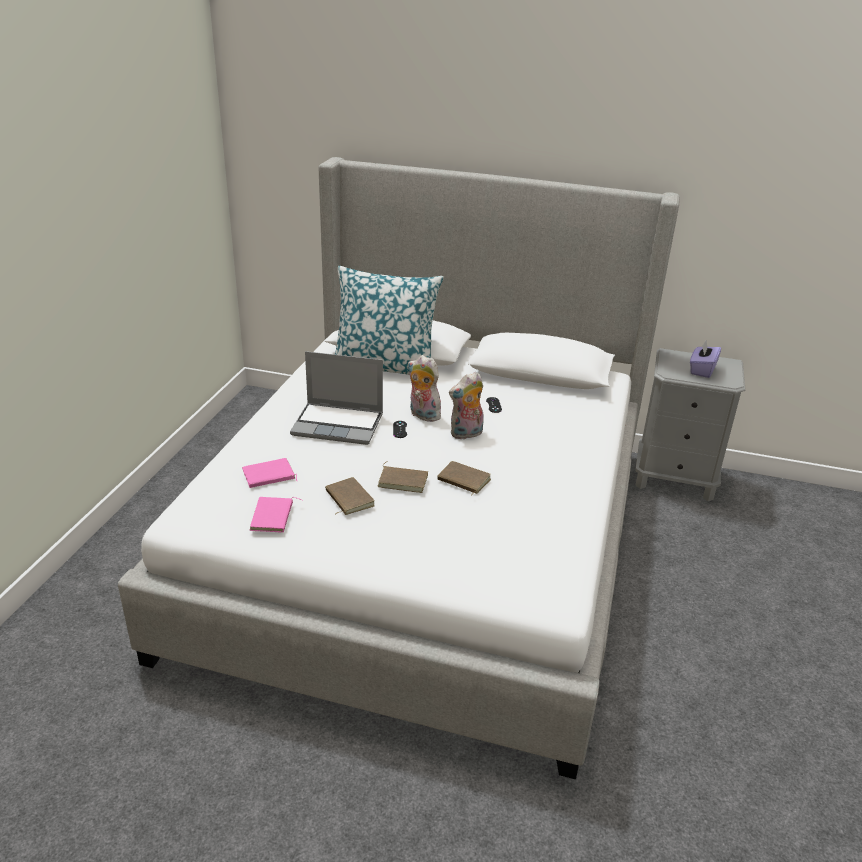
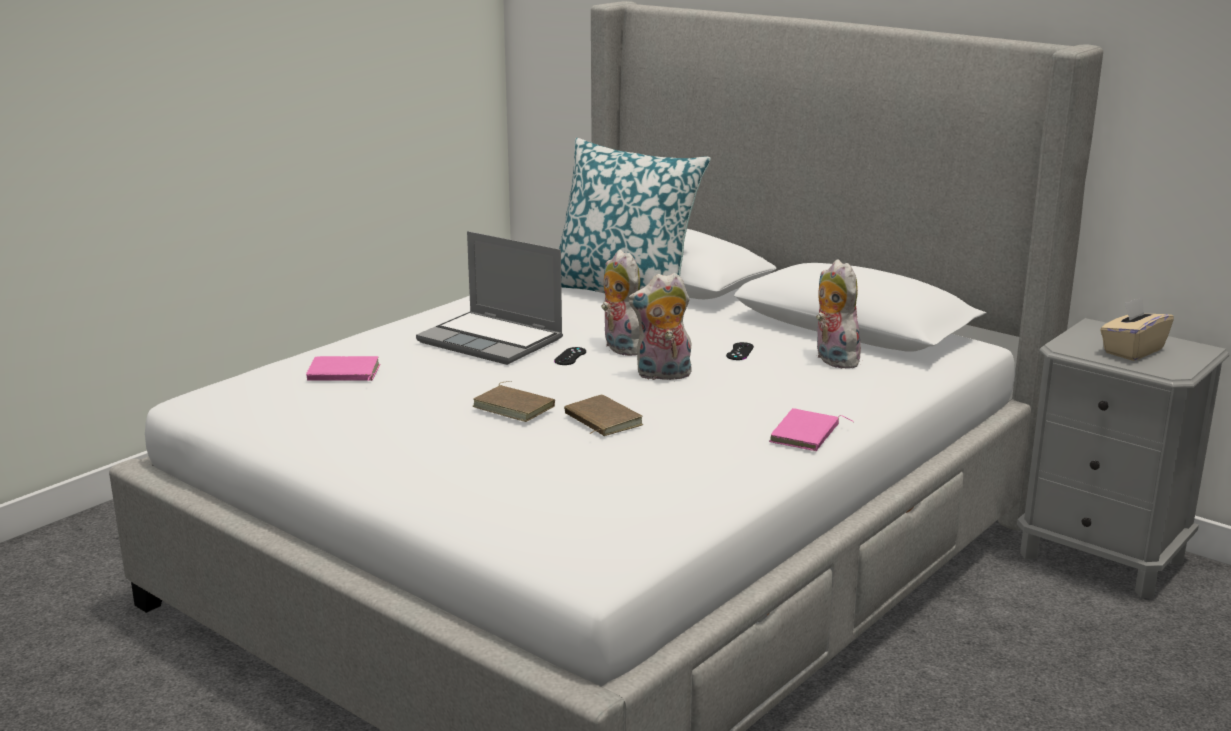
camera: 25 degrees right, 10 degrees down
pink book [250,497,303,533] -> pink book moved to [769,408,854,451]
brown book [325,477,375,515] -> none
purple tissue box [690,340,721,378] -> beige tissue box [1100,297,1174,361]
none -> plush toy [816,259,864,369]

